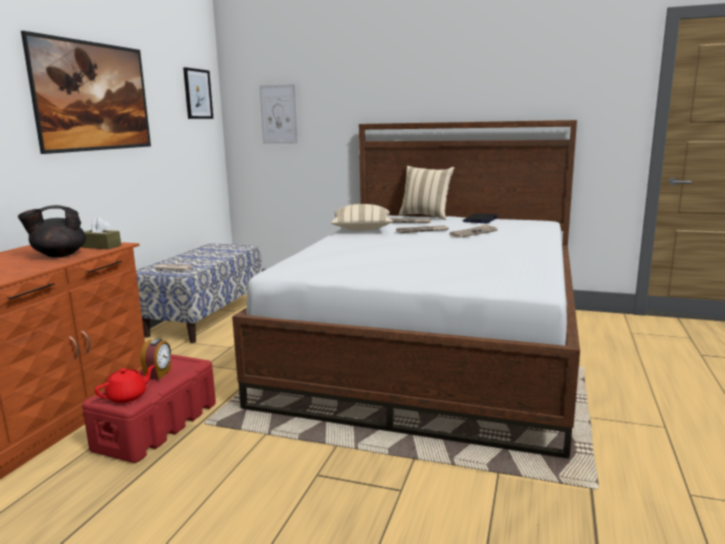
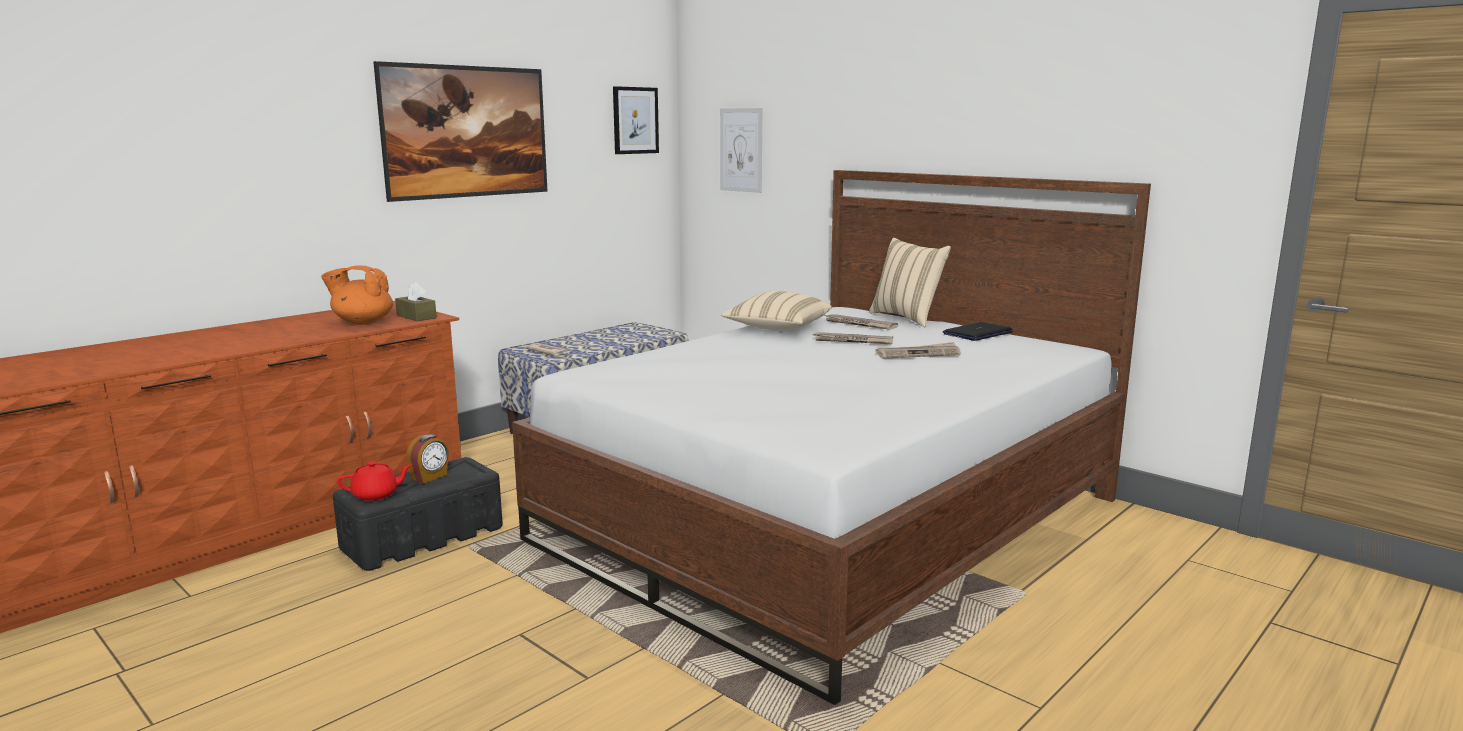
camera: 25 degrees right, 0 degrees up
black teapot [18,205,86,257] -> orange teapot [321,265,393,325]
red storage box [82,354,216,463] -> black storage box [333,457,503,571]

